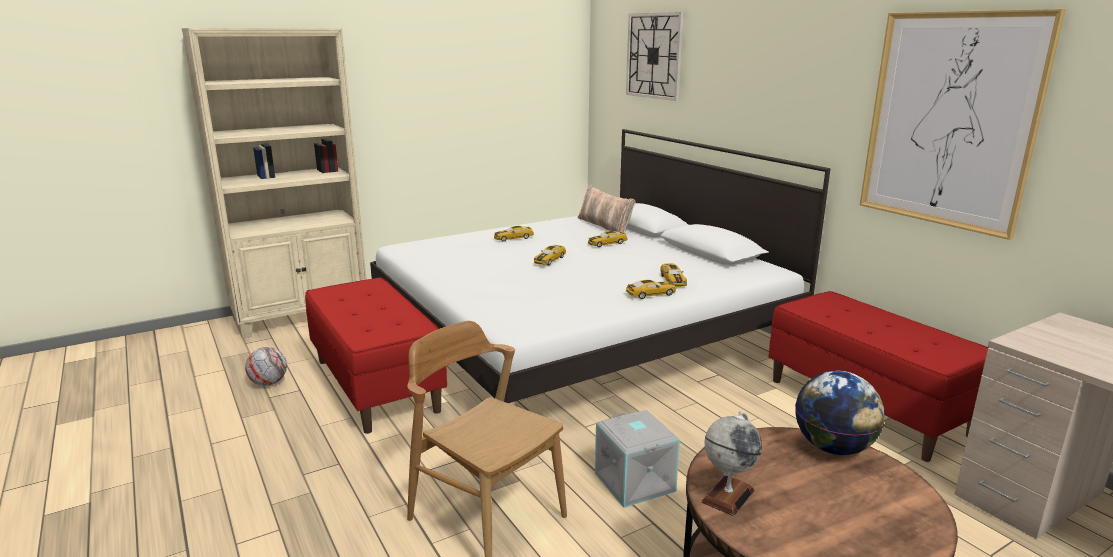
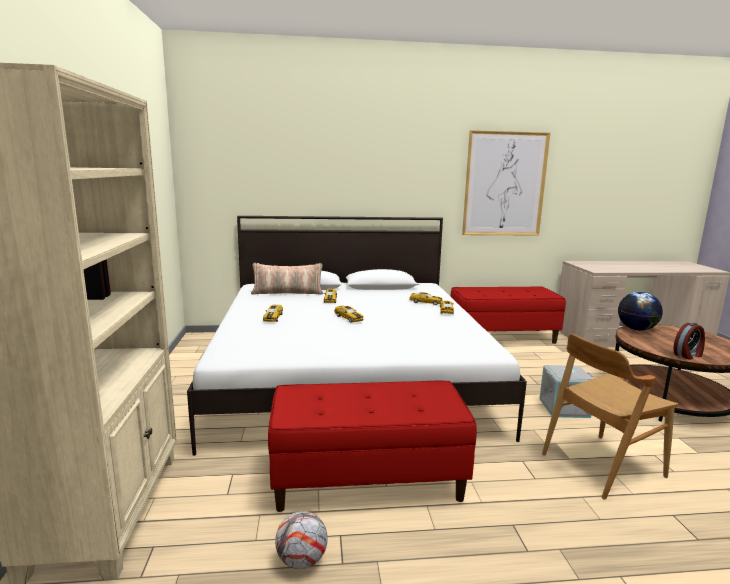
camera: 65 degrees left, 5 degrees down
wall clock [626,12,684,101] -> none
globe [701,411,762,516] -> alarm clock [674,323,705,360]

